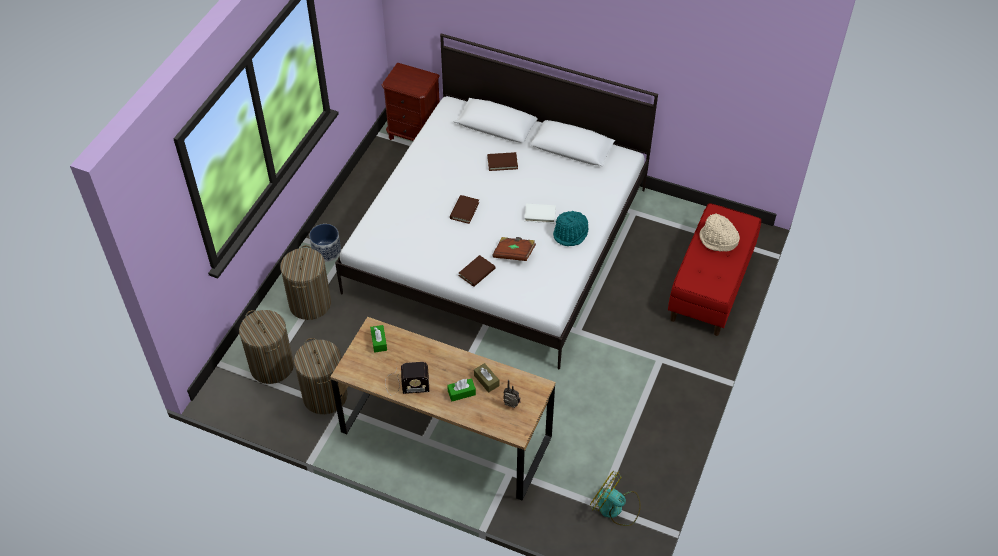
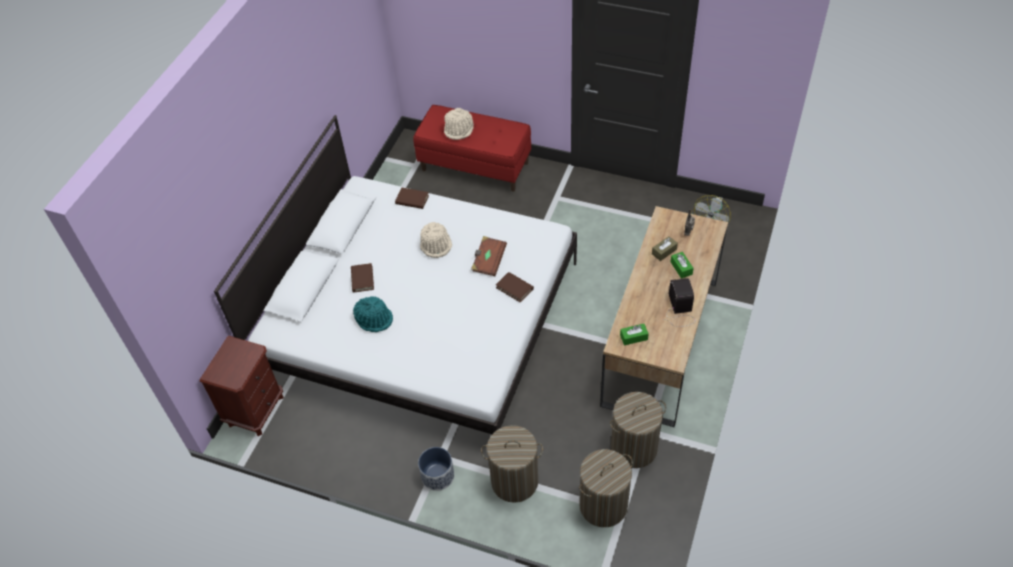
camera: 90 degrees left, 0 degrees up
brown book [450,195,479,224] -> brown book moved to [395,188,429,209]
white book [525,203,556,223] -> beige hat [420,222,452,258]
turquoise hat [553,211,588,246] -> turquoise hat moved to [353,296,393,332]

